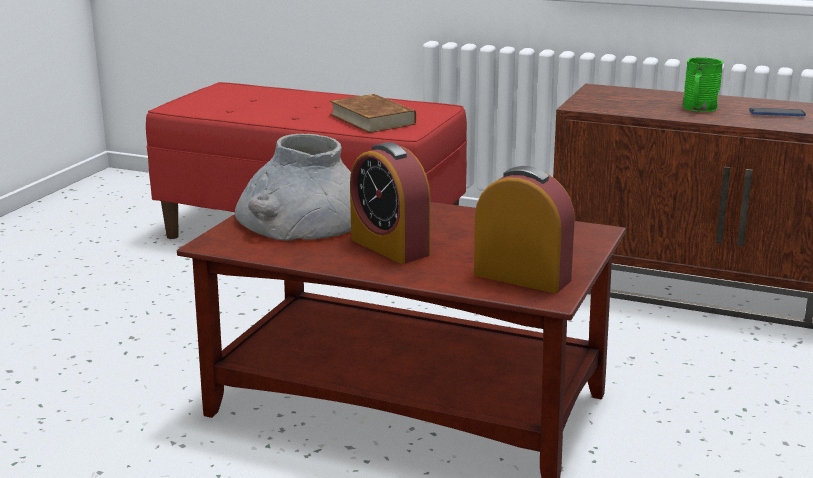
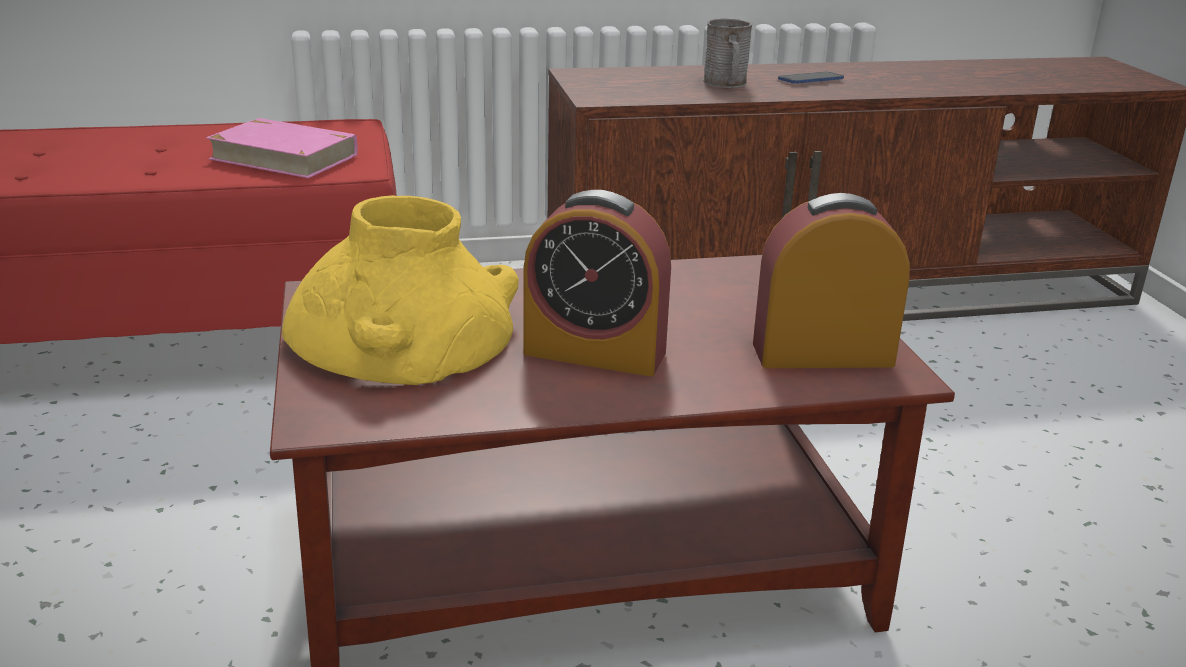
camera: 35 degrees left, 5 degrees up
grey vase [235,134,351,241] -> yellow vase [282,195,519,385]
brown book [330,94,416,133] -> pink book [206,118,358,178]
green mug [683,57,723,112] -> grey mug [703,19,752,88]

